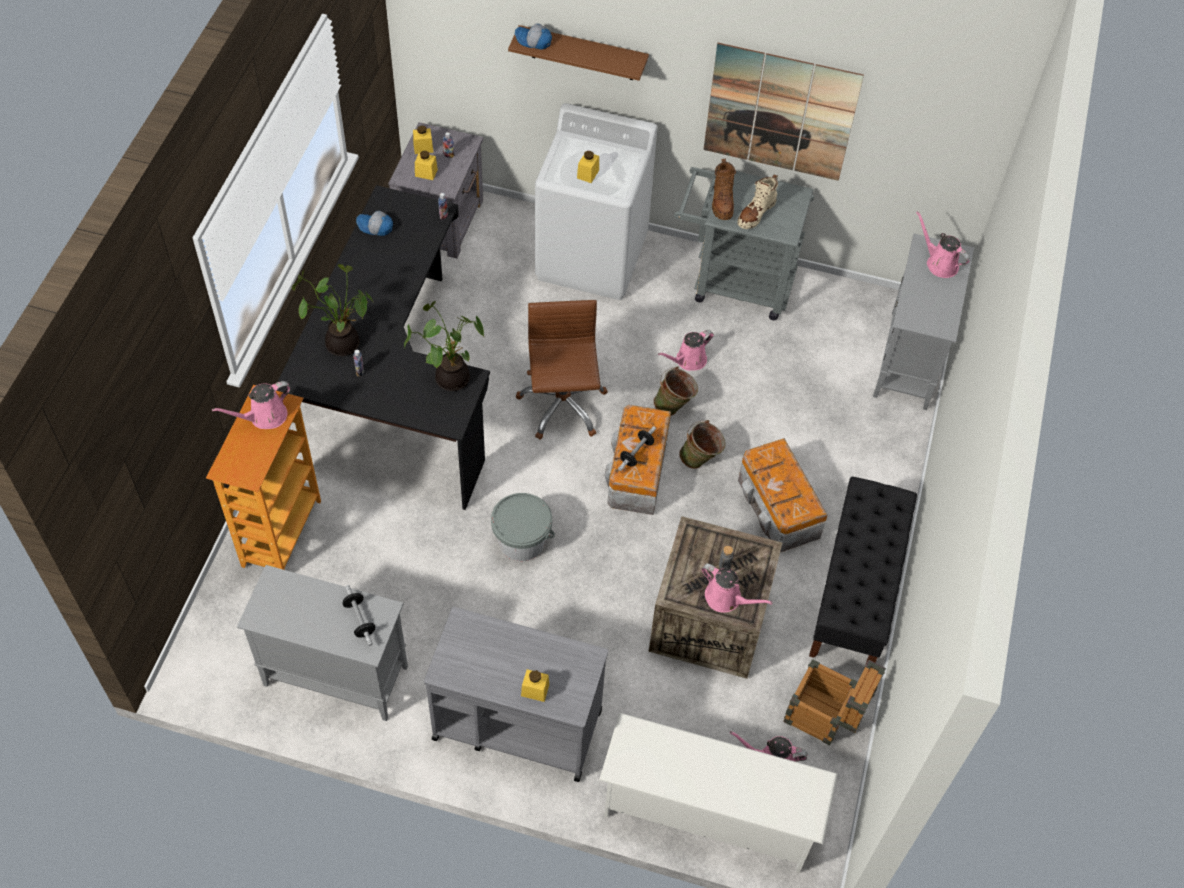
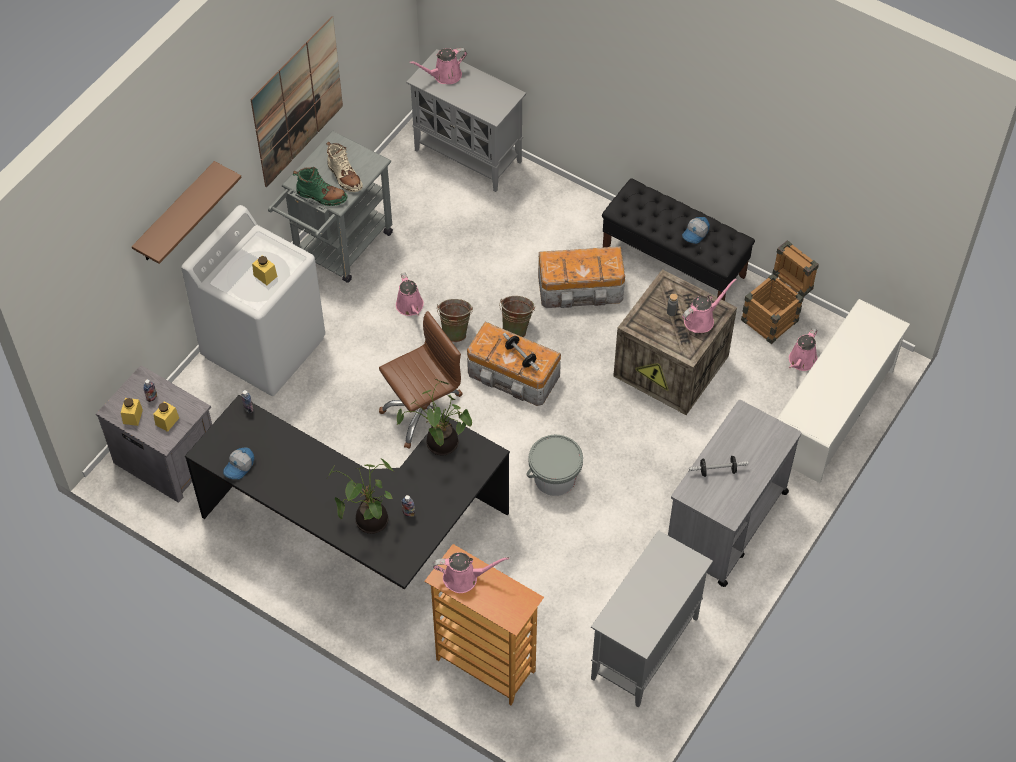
camera: 70 degrees left, 0 degrees up
pink watering can [212,381,291,429] -> pink watering can turned 75 degrees counterclockwise [433,552,509,593]
dumbbell [342,585,375,646] -> dumbbell moved to [689,456,748,477]
cap [515,24,552,50] -> cap moved to [682,217,710,244]
brown office chair [516,300,607,440] -> brown office chair turned 135 degrees clockwise [379,311,463,449]
yellow jar [521,669,549,702] -> none
brown boot [712,159,736,220] -> green boot [293,167,347,206]

